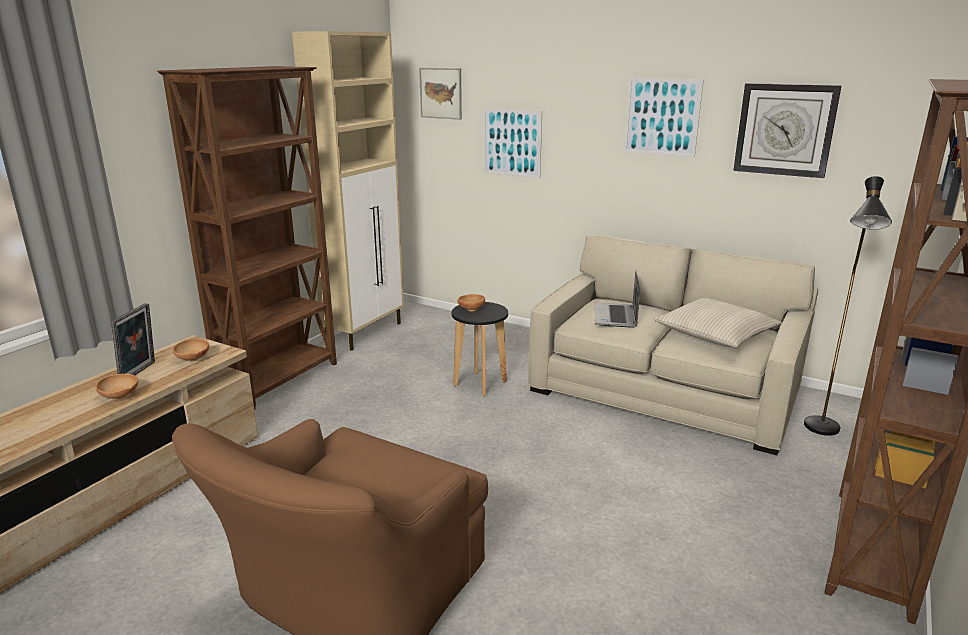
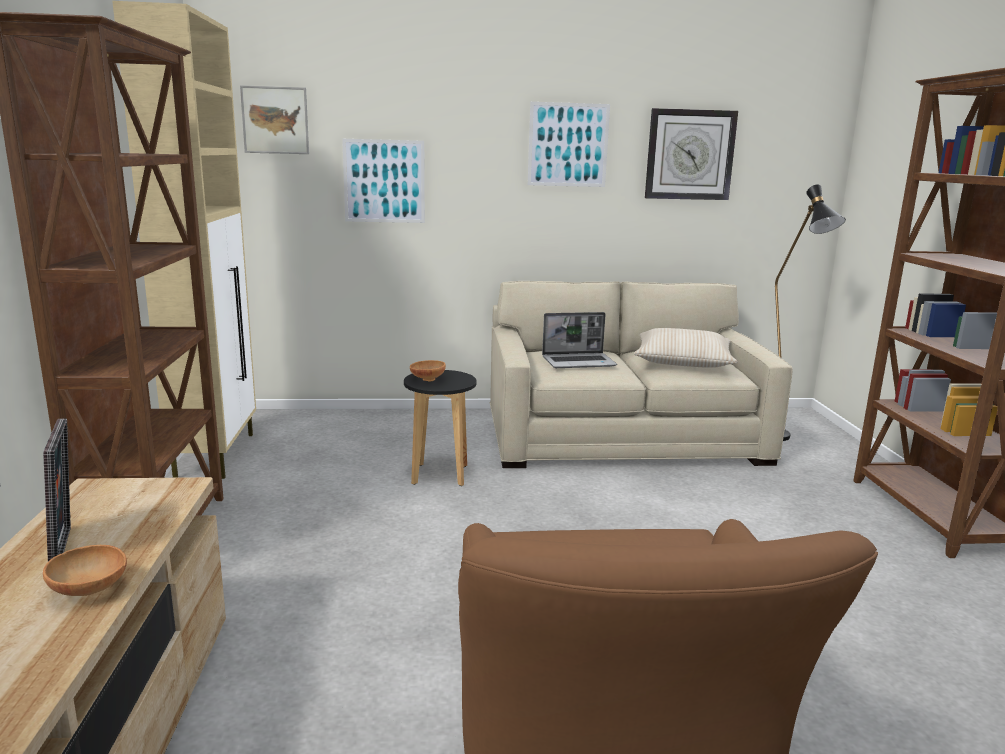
camera: 35 degrees left, 5 degrees down
brown bowl [173,339,209,361] -> none
laptop [594,270,640,328] -> laptop turned 75 degrees counterclockwise [542,312,617,368]

